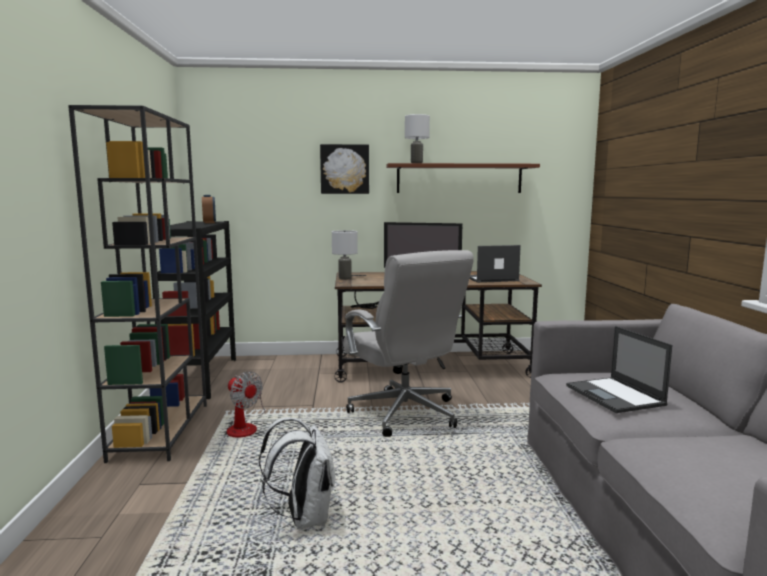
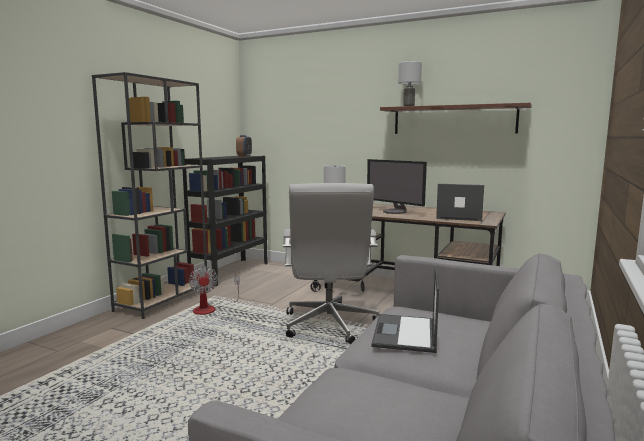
camera: 30 degrees right, 0 degrees up
white backpack [259,417,335,529] -> none
picture [320,144,369,194] -> none

